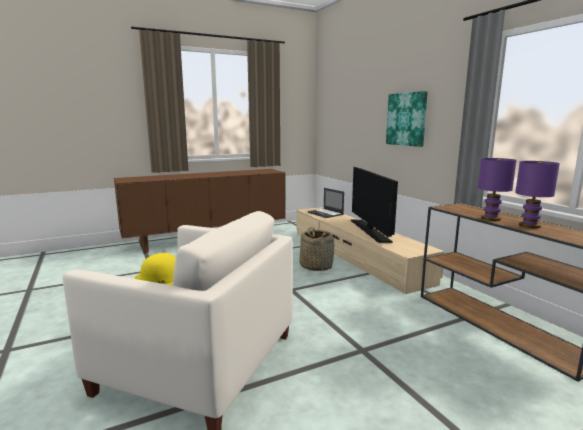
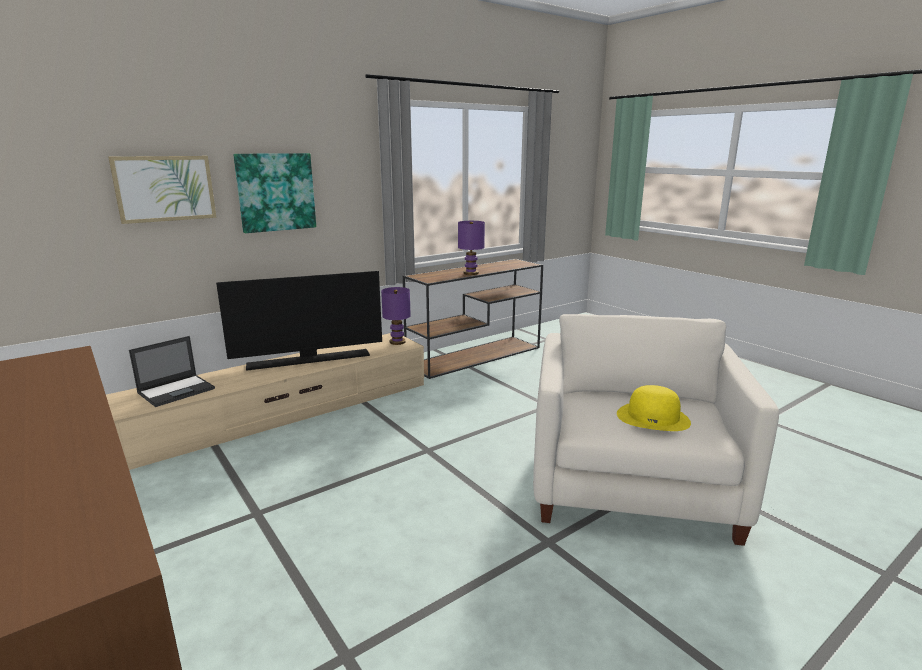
camera: 100 degrees left, 5 degrees up
basket [299,227,334,271] -> none
purple table lamp [515,161,560,229] -> purple table lamp moved to [381,287,411,345]
none -> picture [108,156,217,224]

